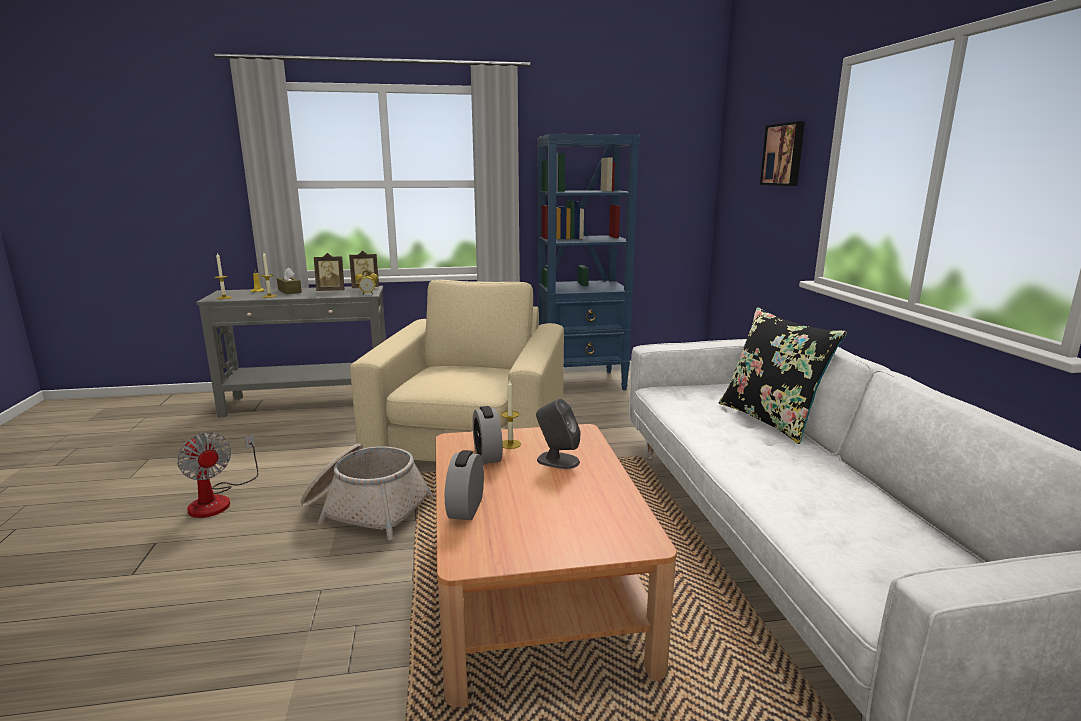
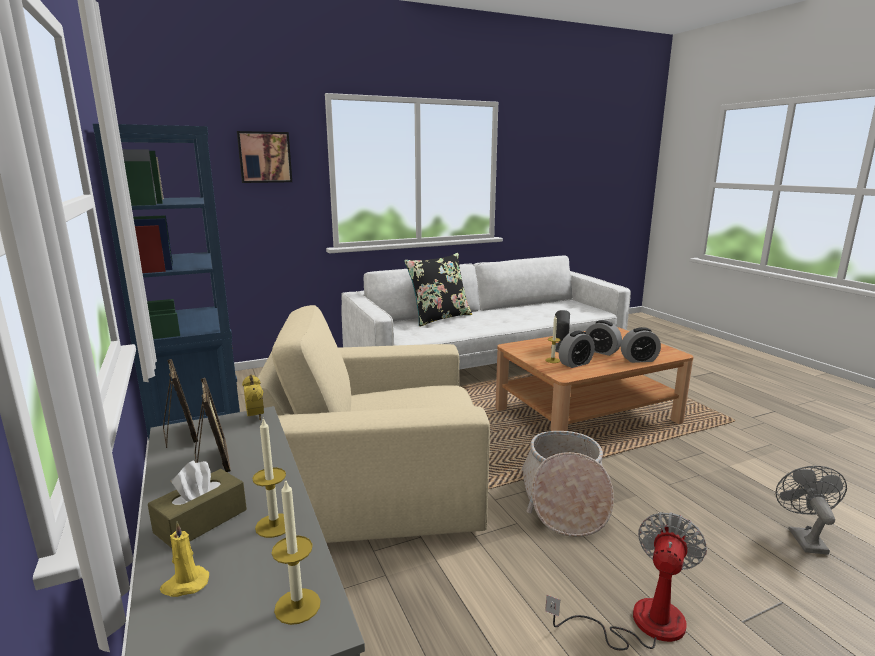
camera: 105 degrees left, 0 degrees up
none -> alarm clock [586,320,622,356]
none -> grey fan [775,466,847,555]

